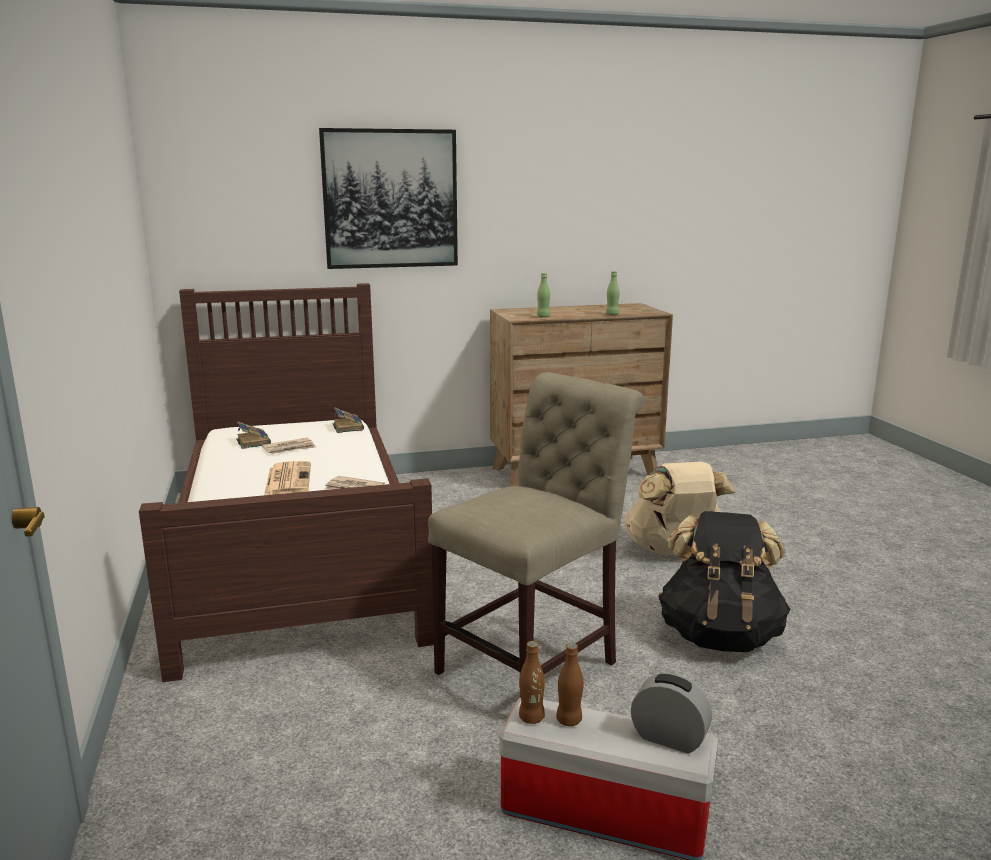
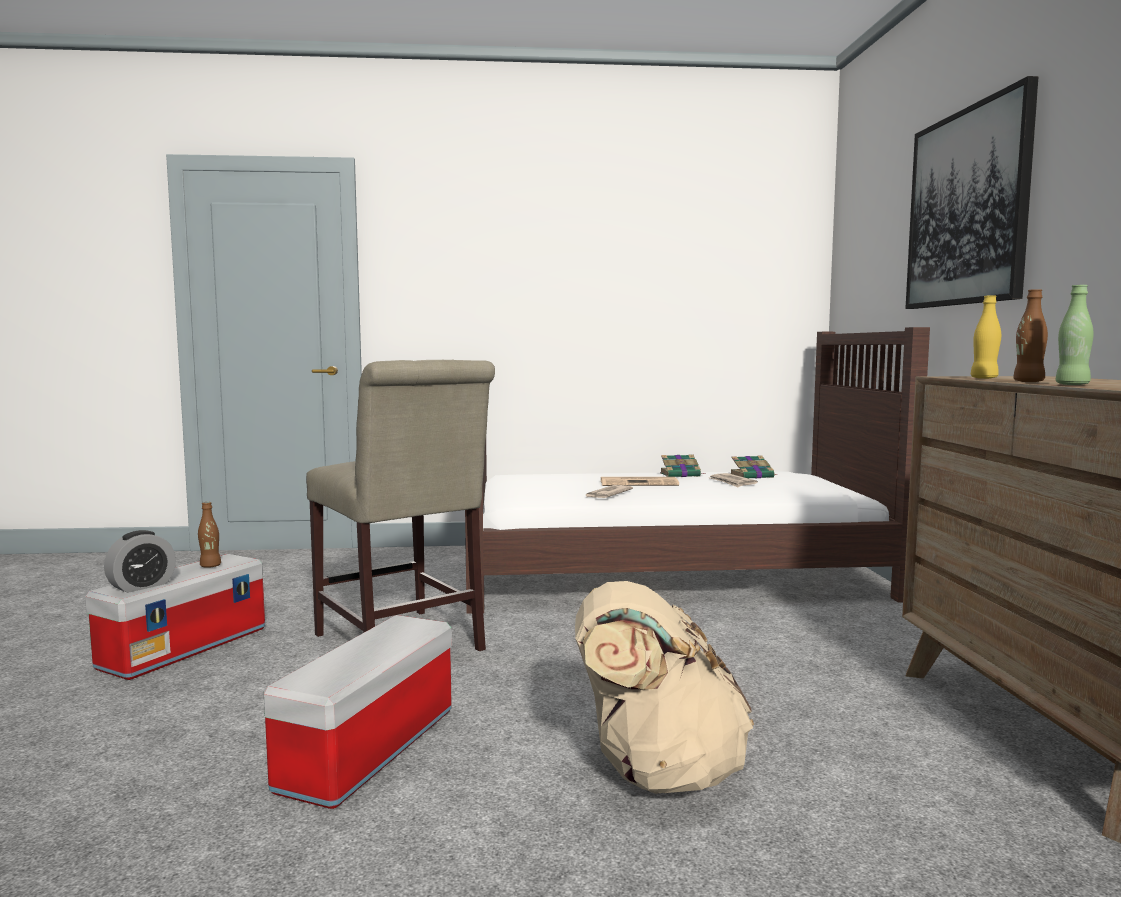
camera: 100 degrees right, 10 degrees down
book [333,407,364,433] -> book moved to [660,454,704,477]
brown bottle [519,641,545,724] -> brown bottle moved to [1013,289,1048,382]
green bottle [537,273,550,317] -> yellow bottle [971,295,1001,379]
black backpack [658,511,791,652] -> storage box [264,615,452,809]

